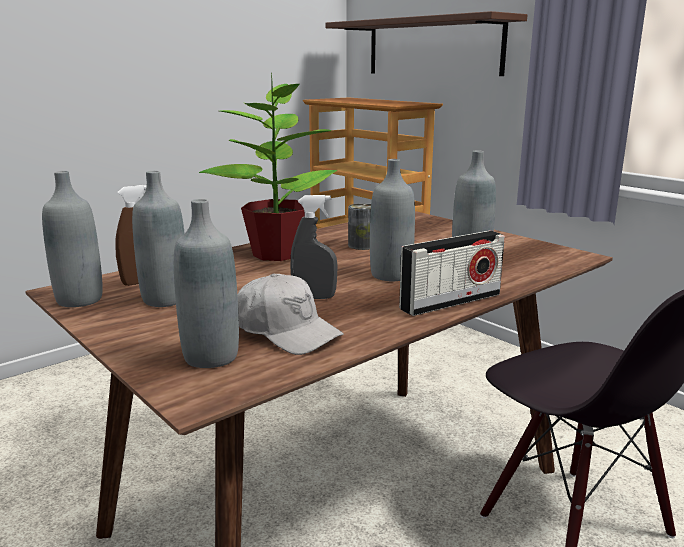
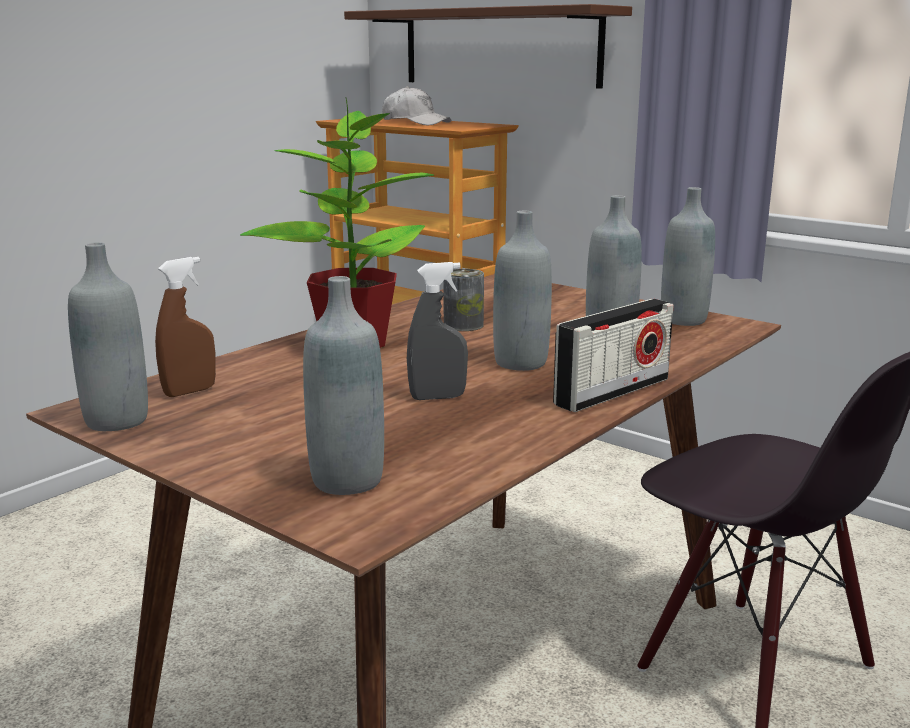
camera: 10 degrees left, 0 degrees up
grey bottle [132,171,185,307] -> grey bottle moved to [661,187,715,326]
white cap [237,273,344,355] -> white cap moved to [382,86,452,125]

